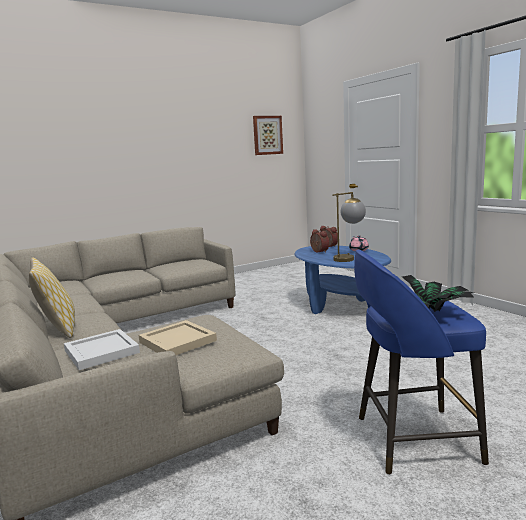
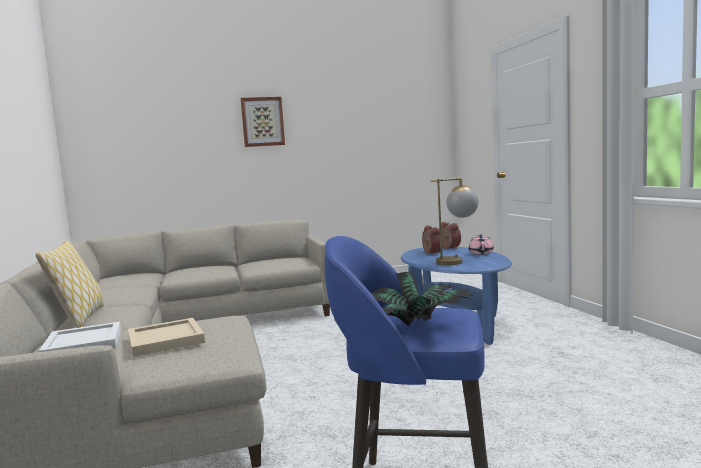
camera: 15 degrees right, 5 degrees down
picture [253,116,283,155] -> picture moved to [241,97,285,147]

